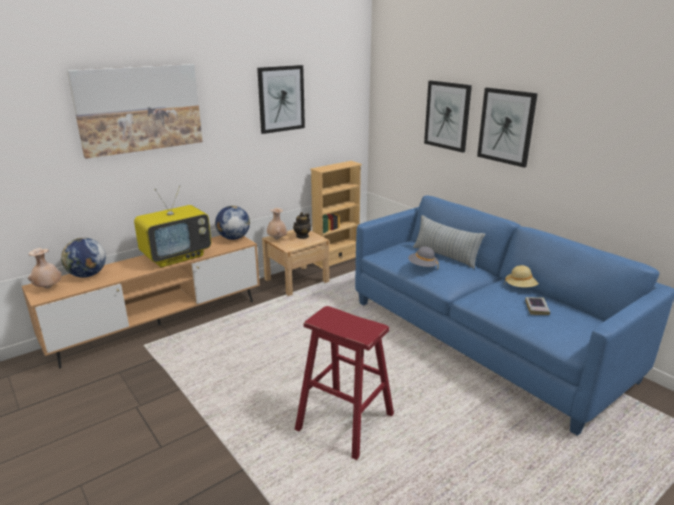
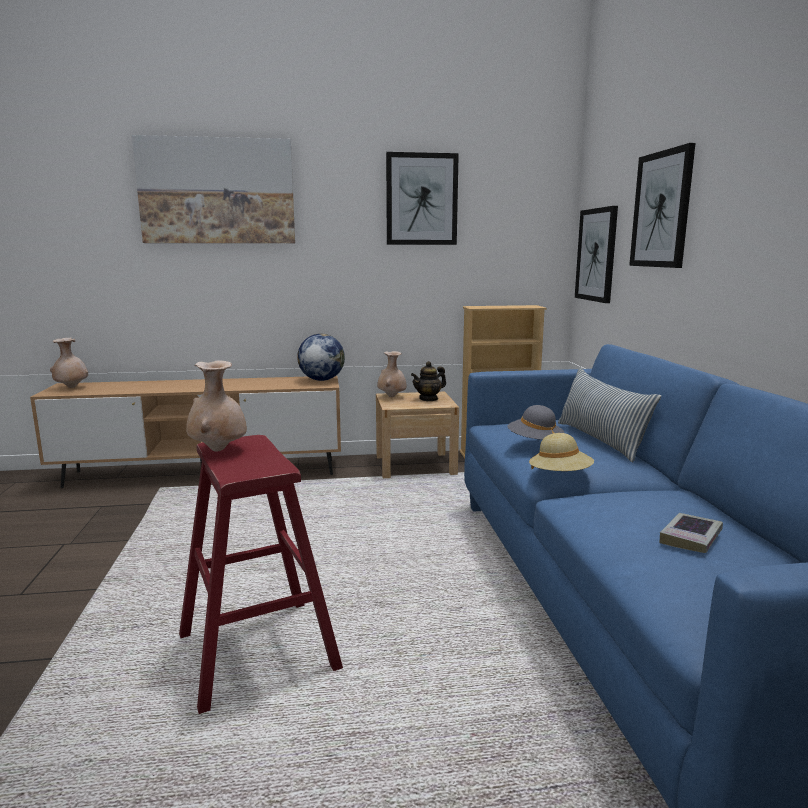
camera: 30 degrees right, 10 degrees down
globe [61,238,106,278] -> none
television [134,185,211,268] -> none
picture [477,88,538,168] -> picture moved to [575,206,618,303]
beige hat [504,265,539,287] -> beige hat moved to [529,433,594,471]
none -> beige vase [186,361,247,452]

